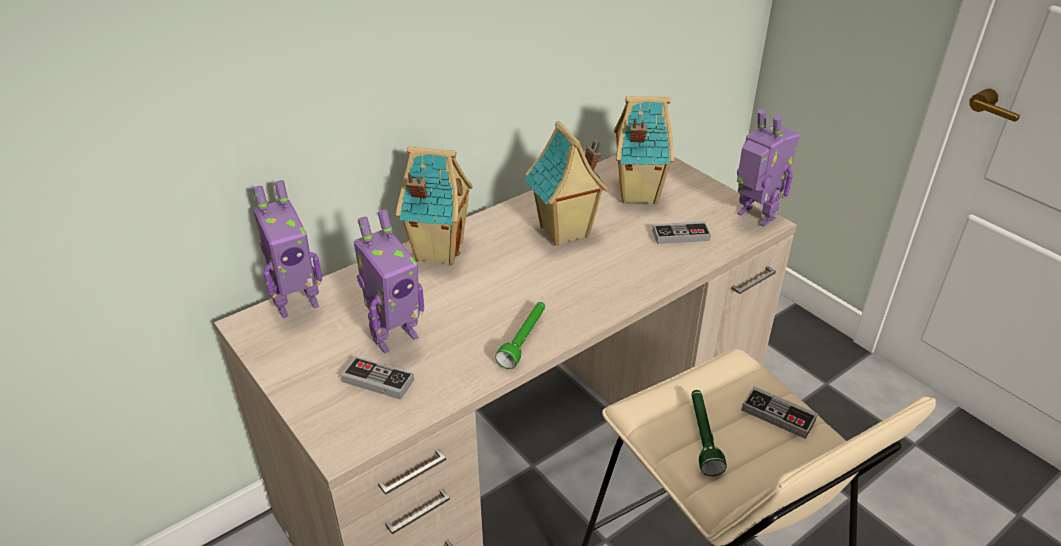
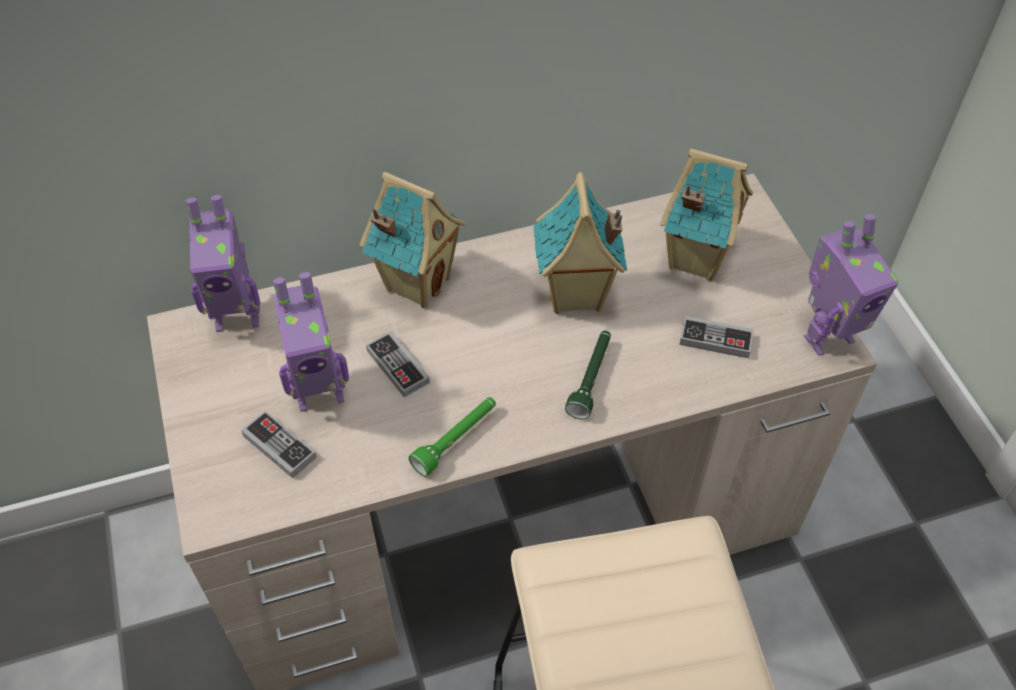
camera: 20 degrees right, 15 degrees up
green flashlight [691,390,727,476] -> green flashlight moved to [565,331,611,419]
toy robot [737,109,800,227] -> toy robot turned 90 degrees clockwise [804,214,898,356]
game controller [741,386,818,439] -> game controller moved to [366,331,430,397]

